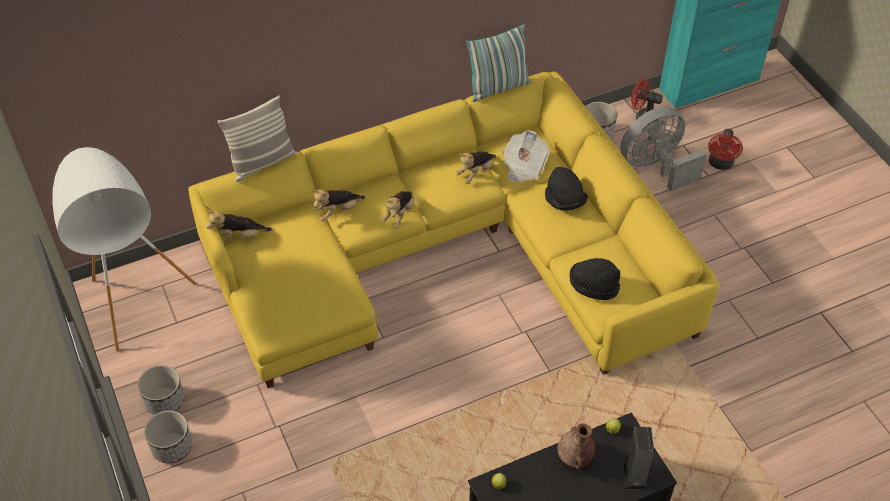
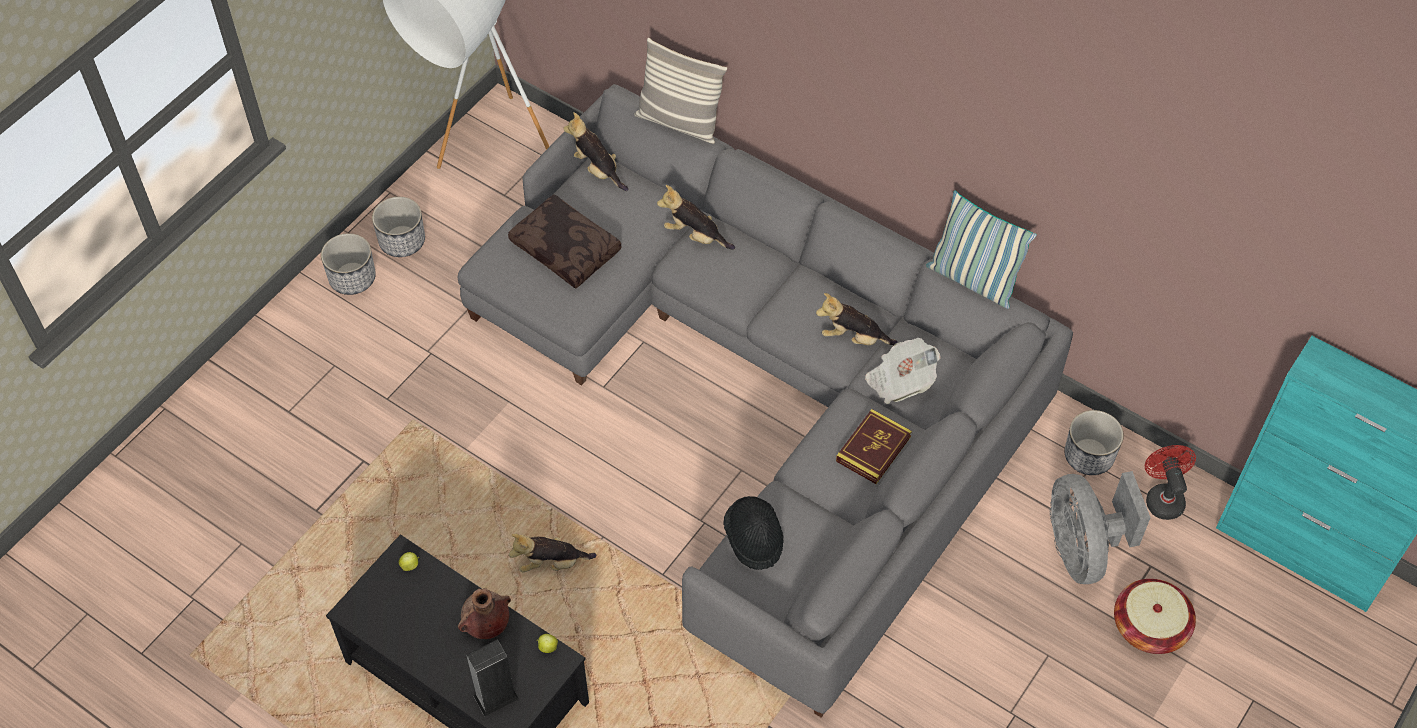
camera: 60 degrees right, 5 degrees up
yellow sofa [188,72,720,388] -> grey sofa [457,84,1073,718]
plush toy [382,191,414,228] -> plush toy moved to [509,534,596,573]
black hat [545,167,588,211] -> book [836,409,912,484]
grey fan [620,107,707,191] -> grey fan turned 135 degrees counterclockwise [1050,471,1151,584]
red fan [708,129,743,170] -> basket [1114,579,1196,654]
none -> brown pillow [508,194,621,288]

